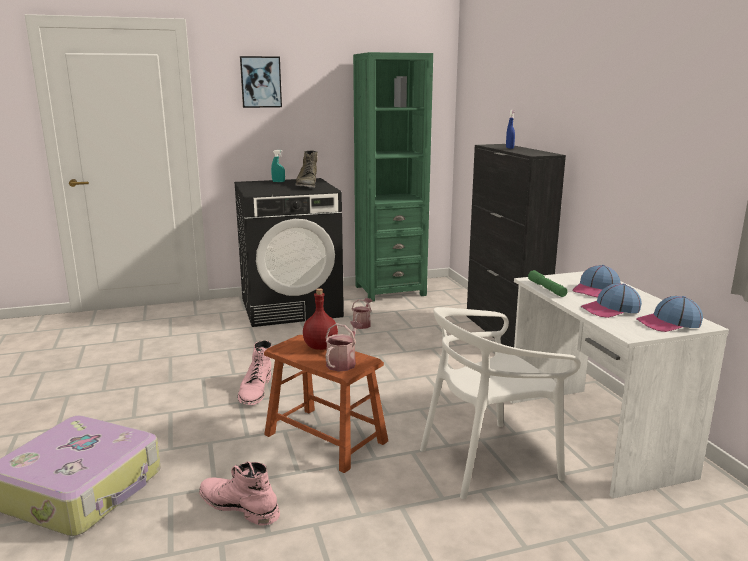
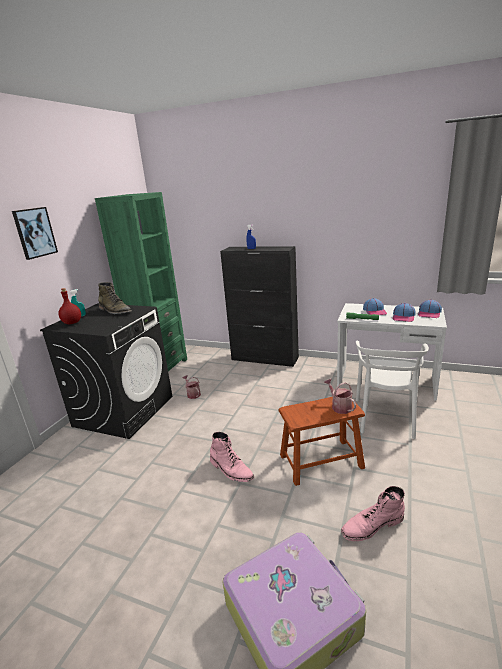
camera: 50 degrees left, 5 degrees up
red bottle [303,288,338,350] -> red bottle moved to [58,288,81,324]

